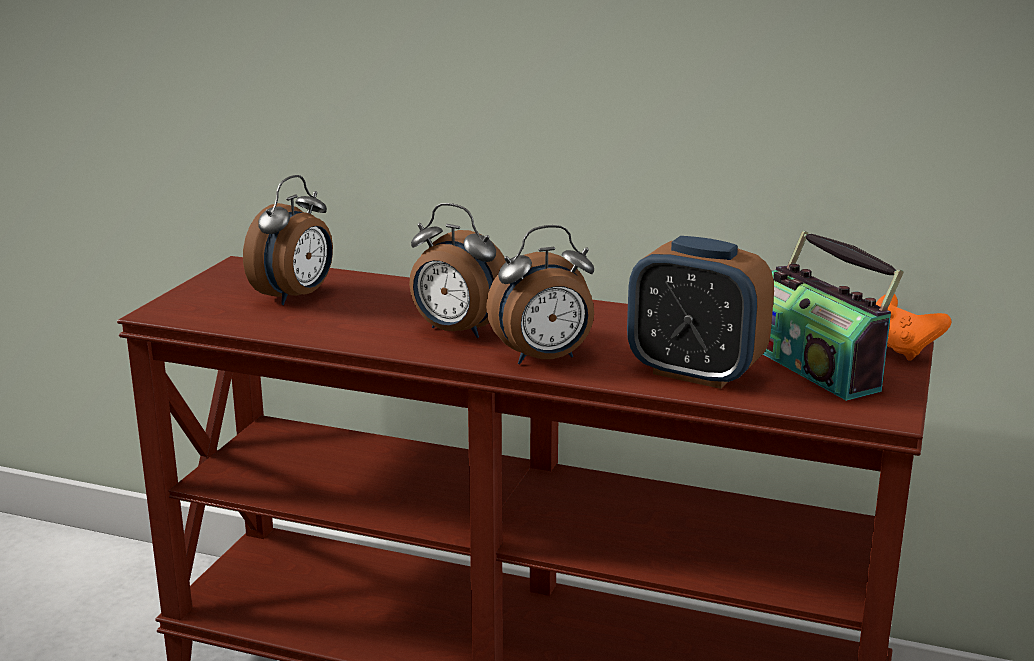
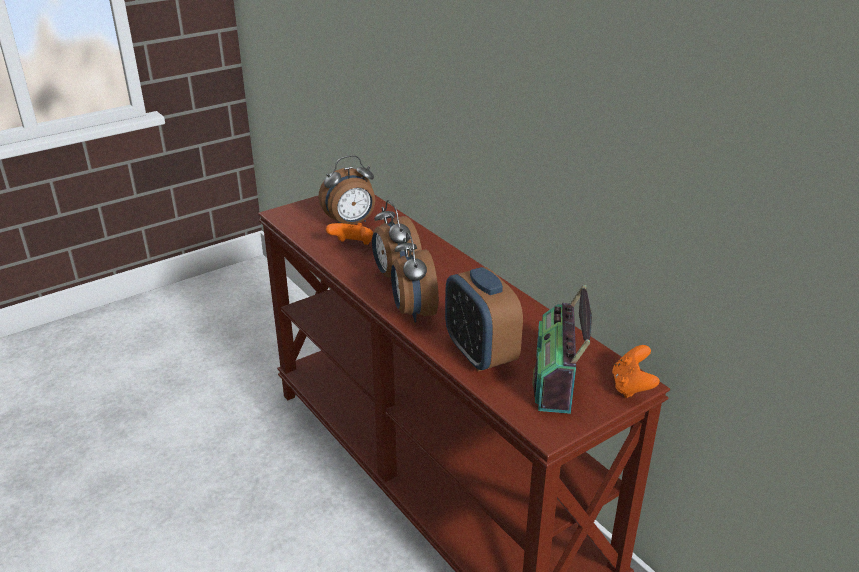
camera: 35 degrees right, 10 degrees up
alarm clock [486,225,594,364] -> alarm clock turned 60 degrees clockwise [391,232,439,322]
none -> orange game controller [326,223,373,245]

